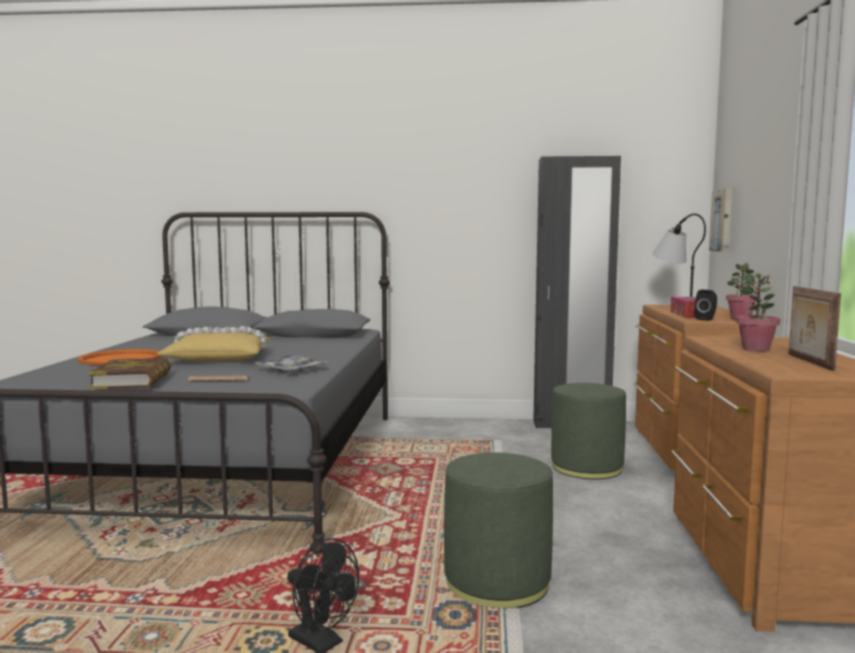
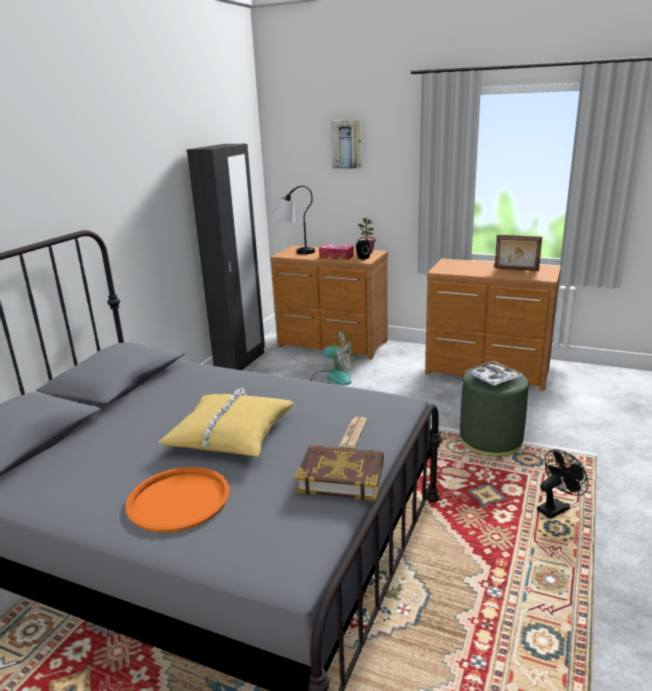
camera: 70 degrees left, 15 degrees up
tray [255,355,328,373] -> tray moved to [465,361,523,386]
green ottoman [551,383,626,479] -> fan [311,330,355,385]
picture [709,189,732,252] -> picture moved to [331,120,362,169]
potted plant [735,273,780,351] -> none

